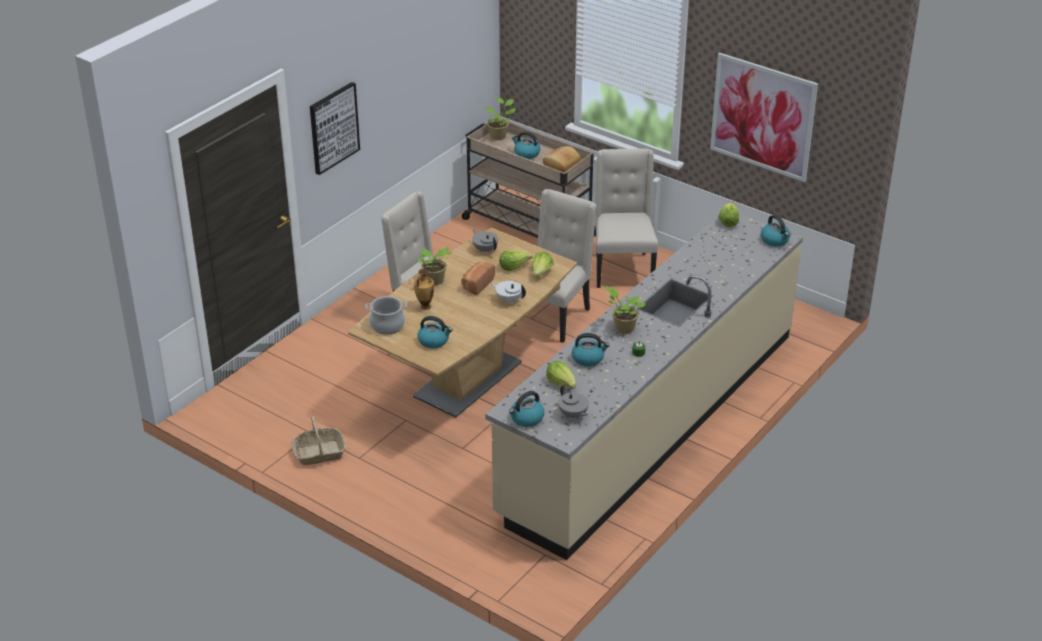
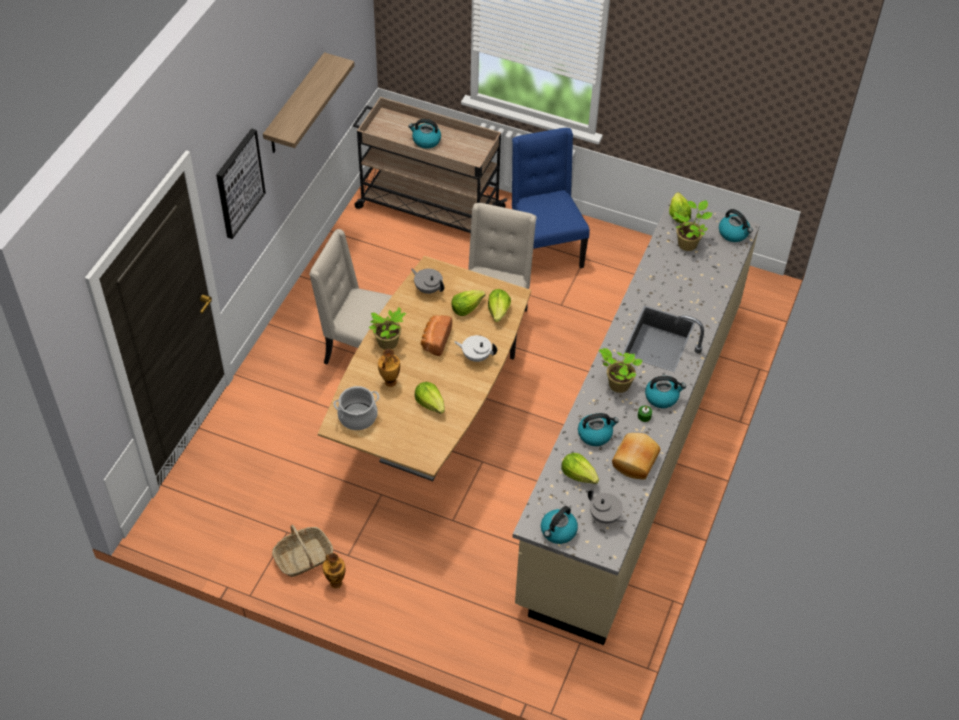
camera: 15 degrees left, 15 degrees up
kettle [417,316,453,348] -> kettle moved to [645,376,686,408]
potted plant [484,98,516,140] -> potted plant moved to [672,200,712,251]
bread [543,146,581,173] -> bread moved to [612,433,660,480]
beige chair [595,149,658,288] -> blue chair [512,128,590,268]
picture [710,53,818,182] -> none
none -> shelf [263,52,355,153]
none -> vase [323,553,345,589]
none -> lettuce [415,382,445,414]

